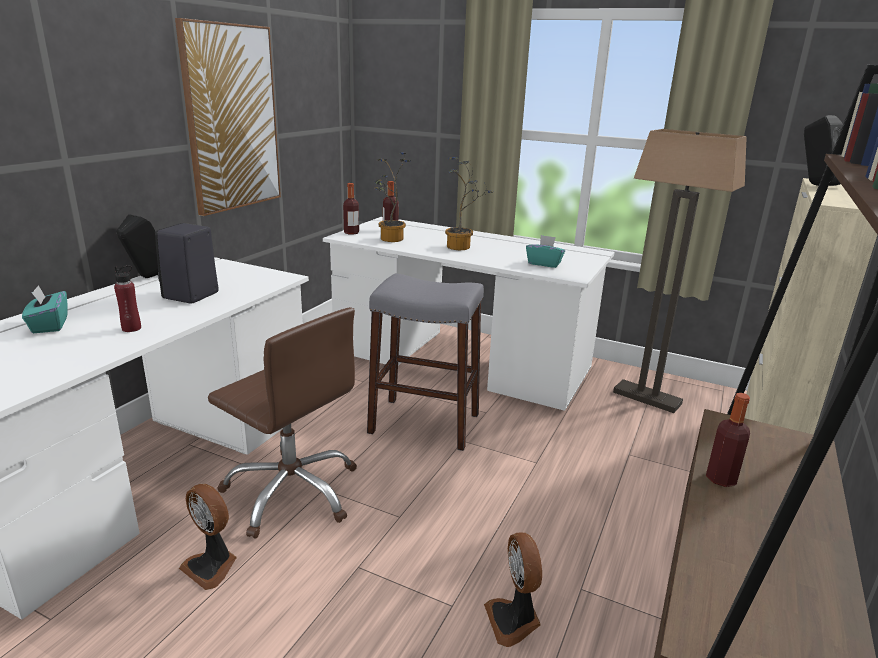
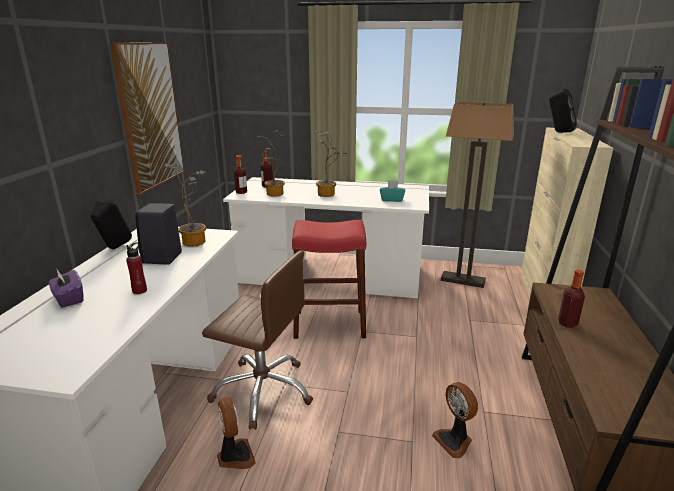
camera: 15 degrees left, 0 degrees up
turquoise tissue box [22,285,68,333] -> purple tissue box [49,270,83,308]
fan [179,484,237,590] -> fan turned 135 degrees counterclockwise [217,397,256,469]
grey stool [367,274,484,451] -> red stool [292,220,366,339]
none -> potted plant [163,162,206,247]

